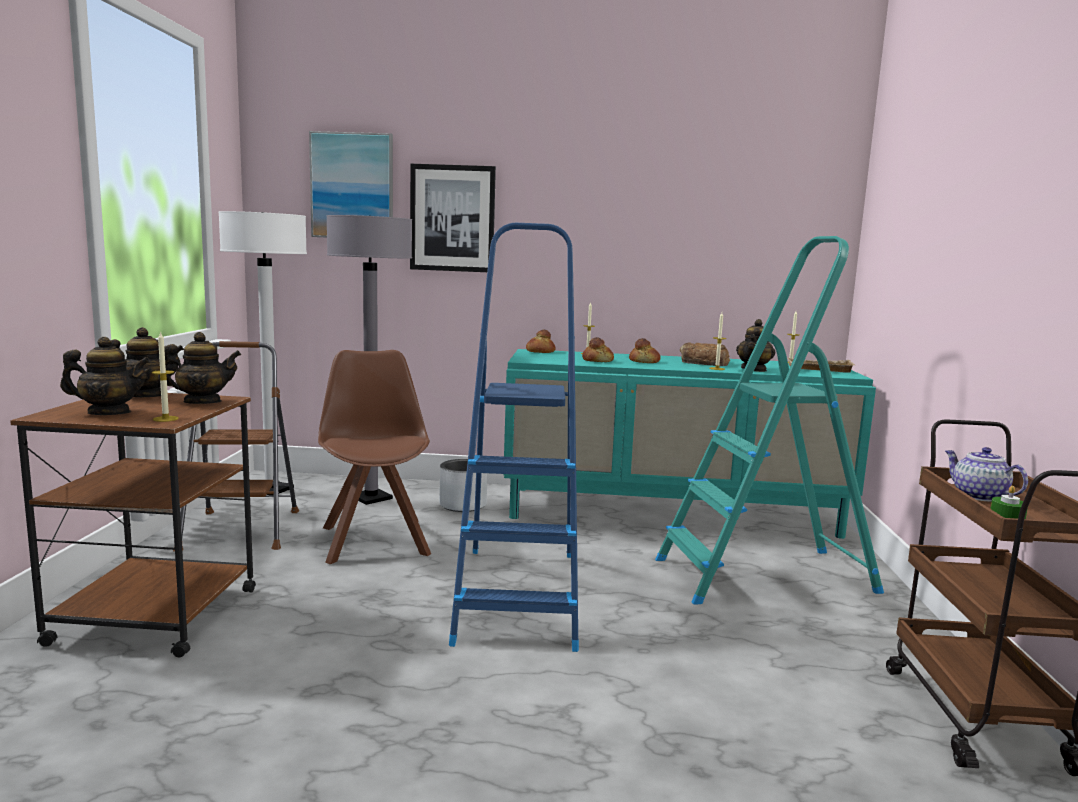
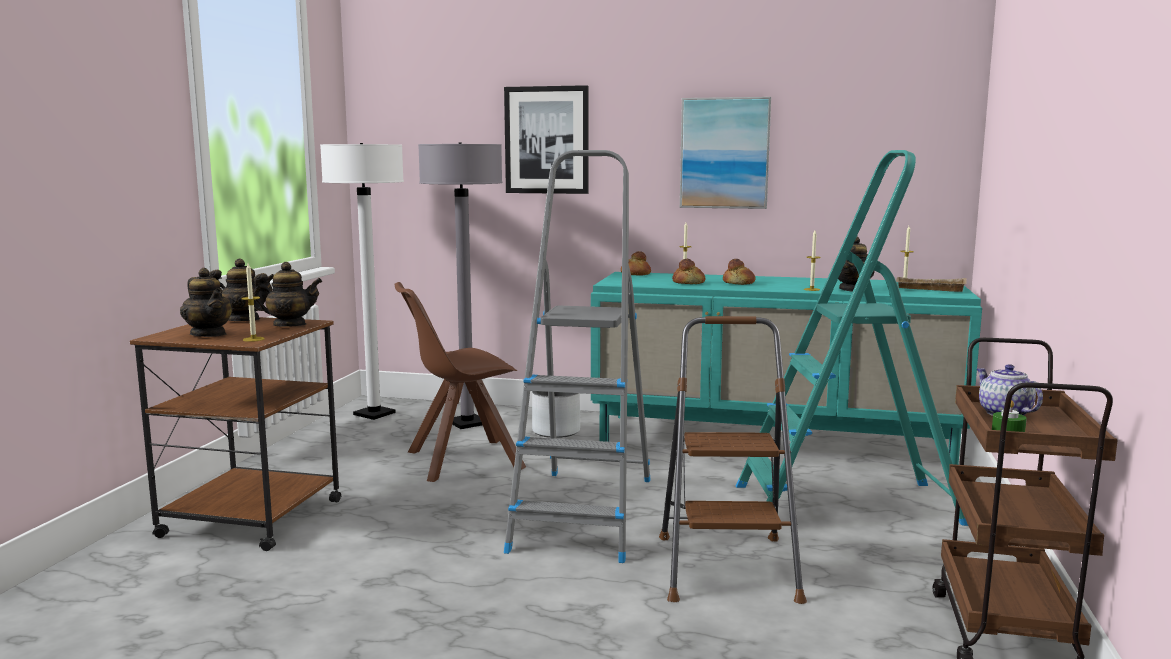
camera: 10 degrees right, 0 degrees up
teapot [60,337,150,415] -> teapot turned 45 degrees clockwise [180,268,233,337]
brown step ladder [173,341,299,551] -> brown step ladder moved to [659,316,807,604]
picture [309,131,393,237] -> picture moved to [680,97,771,209]
brown chair [318,350,431,564] -> brown chair turned 105 degrees counterclockwise [394,282,526,482]
blue step ladder [449,223,579,652] -> grey step ladder [504,150,651,563]
bread [680,342,730,366] -> none

